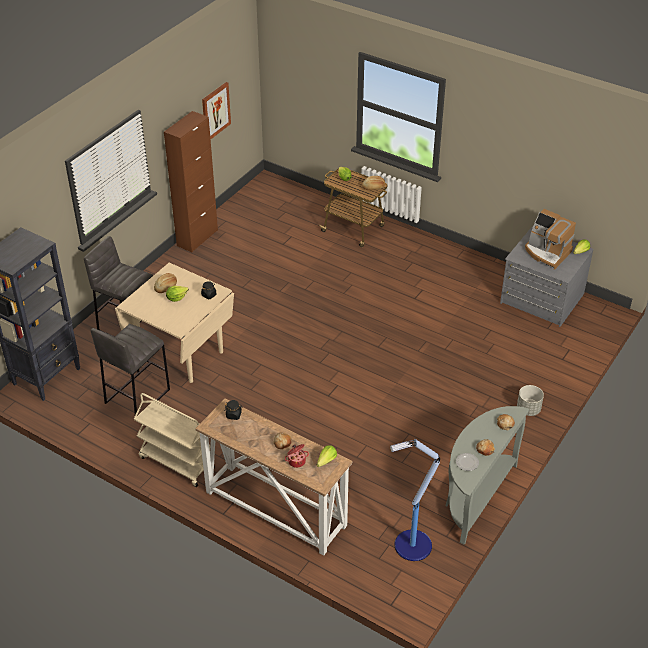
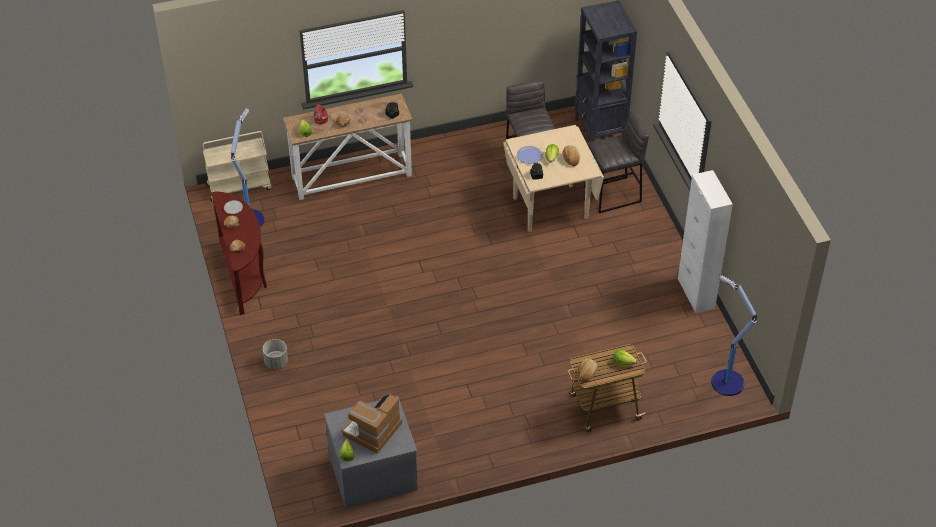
camera: 130 degrees right, 5 degrees up
beige cart [134,393,215,487] -> beige cart moved to [203,131,271,202]
brown cabinet [164,111,218,252] -> white cabinet [678,170,733,313]
picture [202,82,231,139] -> none
grey console table [445,406,529,545] -> brown console table [211,191,267,315]
coffee machine [525,209,576,270] -> coffee machine turned 45 degrees counterclockwise [341,394,402,454]
none -> plate [517,146,543,164]
none -> floor lamp [711,275,757,396]

